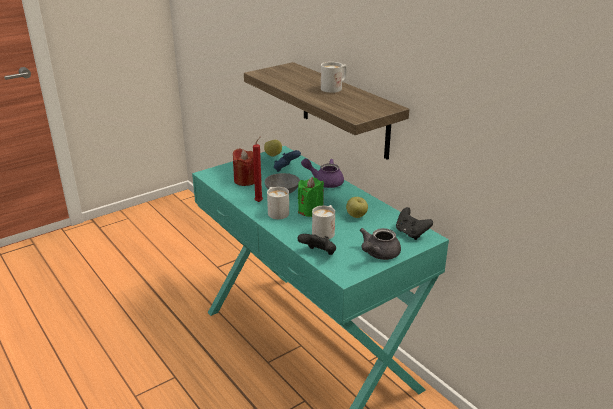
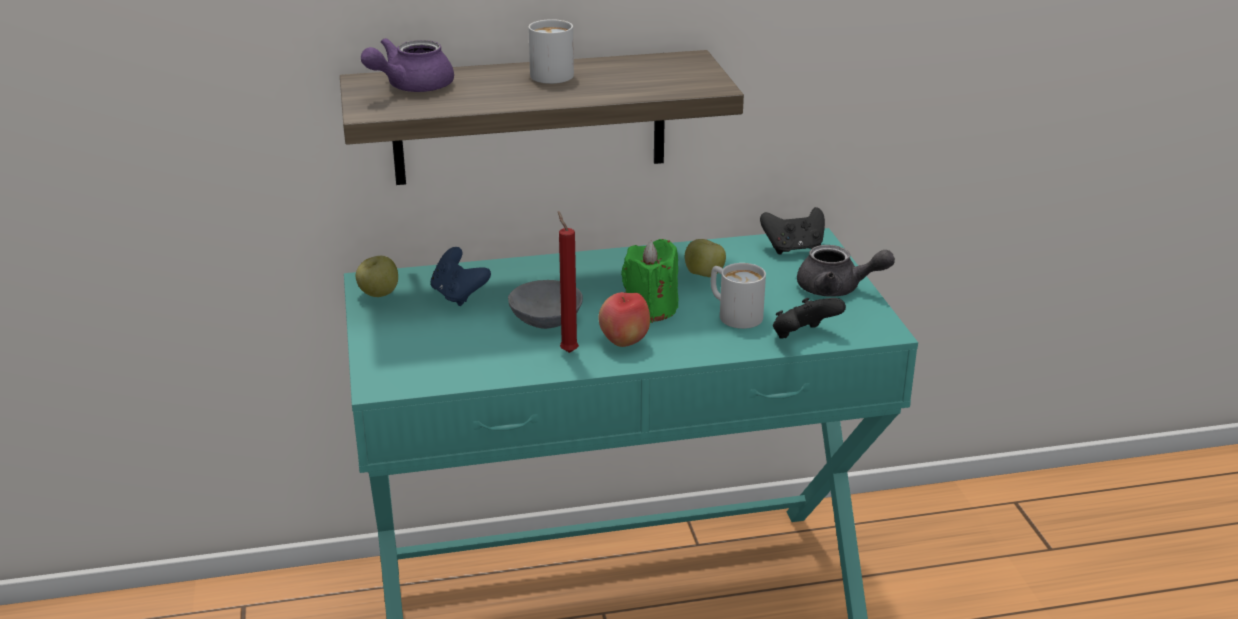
camera: 65 degrees left, 0 degrees up
red candle [233,148,255,186] -> none
white mug [267,187,289,219] -> apple [598,292,650,347]
purple teapot [301,158,344,188] -> purple teapot moved to [361,38,454,92]
grey teapot [360,228,401,260] -> grey teapot turned 45 degrees counterclockwise [797,245,895,297]

